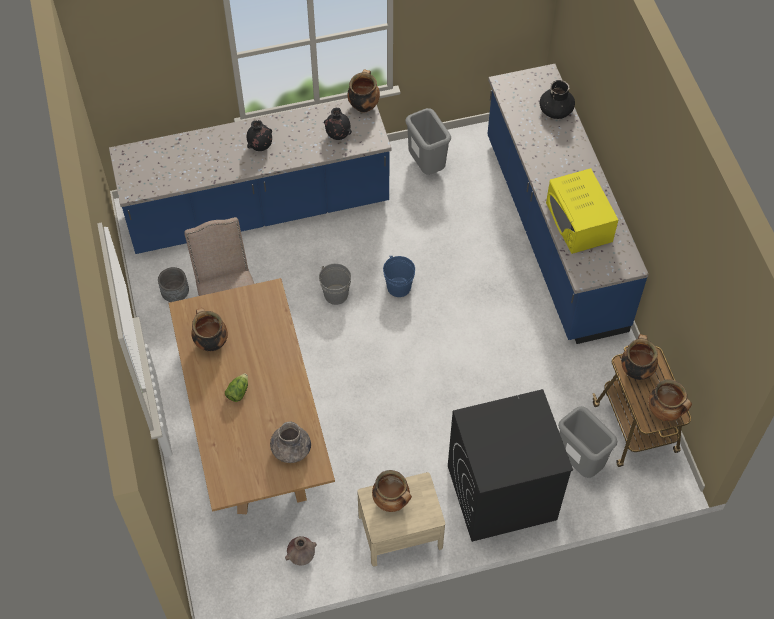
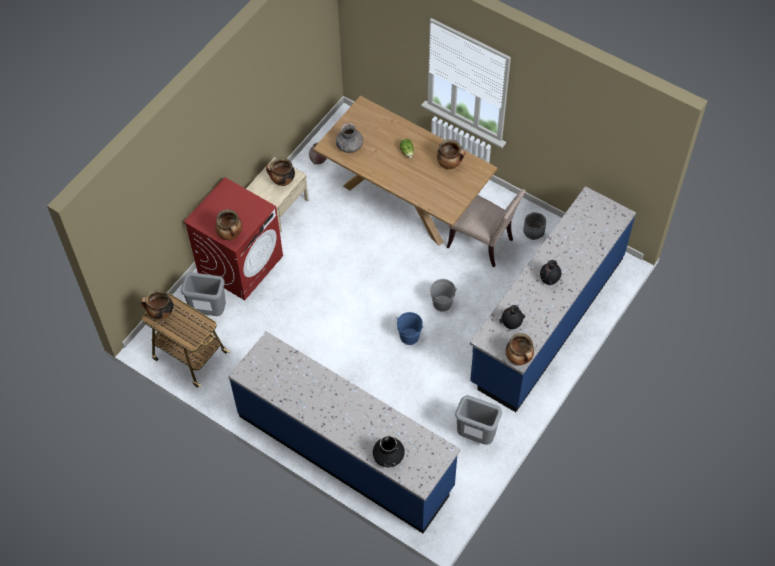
camera: 140 degrees right, 0 degrees up
black washing machine [448,389,573,542] -> red washing machine [184,177,283,301]
yellow microwave [546,168,618,254] -> none
cooking pot [621,334,658,380] -> cooking pot moved to [215,209,242,240]

